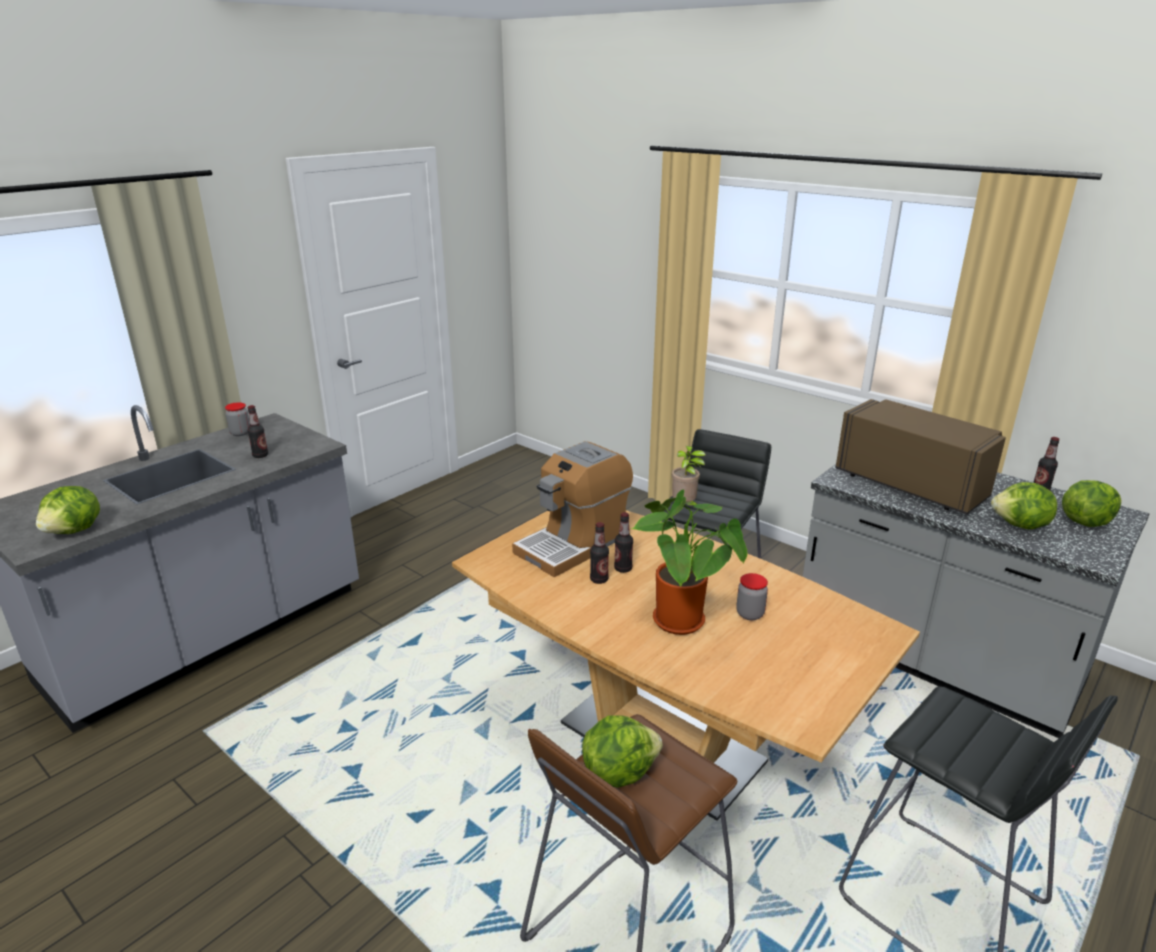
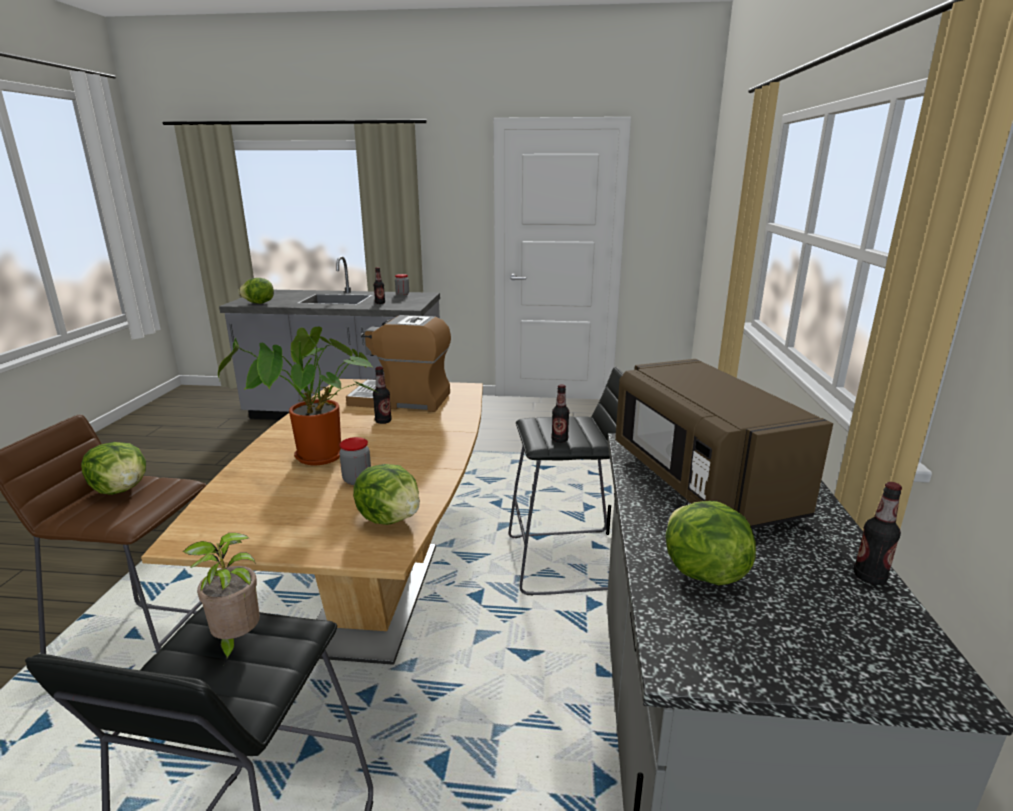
camera: 55 degrees right, 5 degrees down
bottle [590,522,609,584] -> bottle moved to [551,384,569,443]
potted plant [672,446,706,509] -> potted plant moved to [183,533,260,665]
brown microwave [835,399,1006,514] -> brown microwave turned 150 degrees clockwise [615,359,833,529]
lettuce [1062,480,1122,527] -> lettuce moved to [353,464,420,525]

